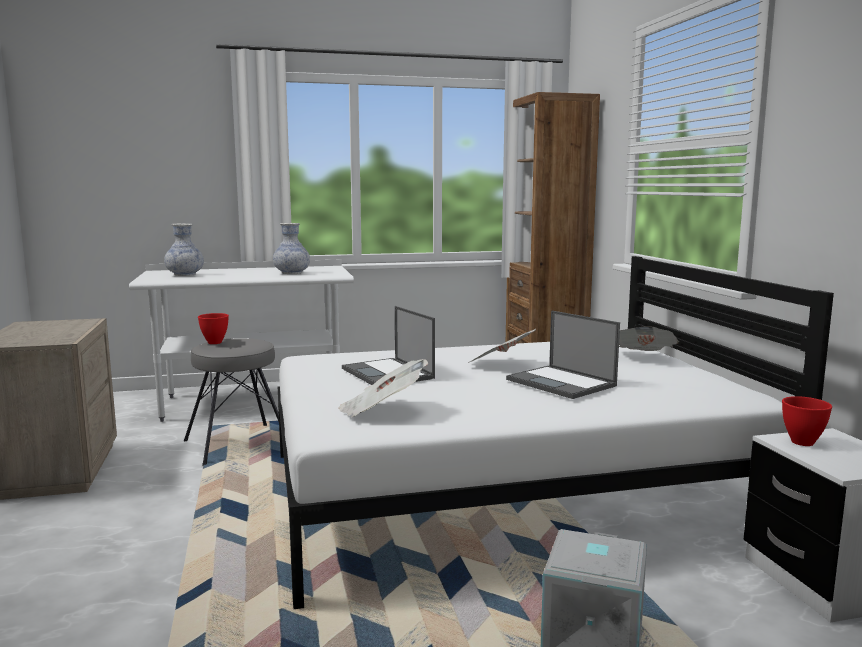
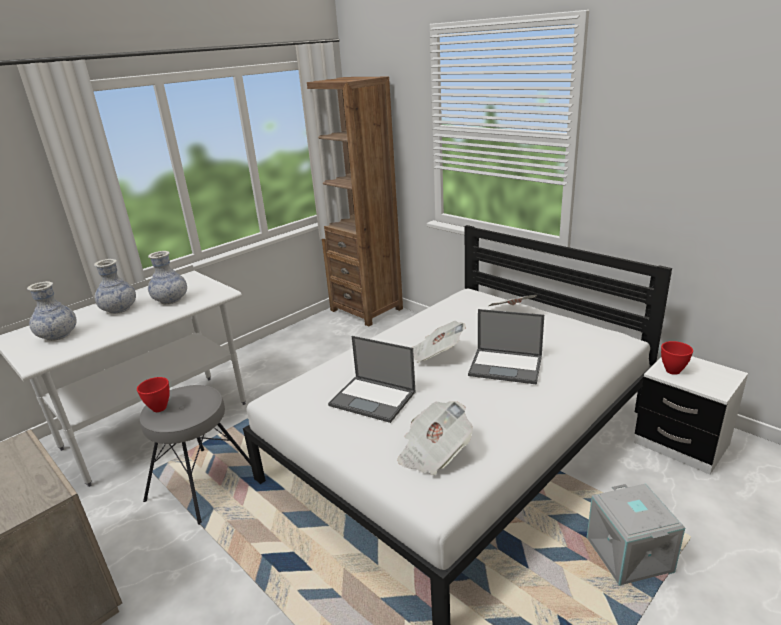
camera: 30 degrees left, 15 degrees up
none -> vase [94,259,136,314]

